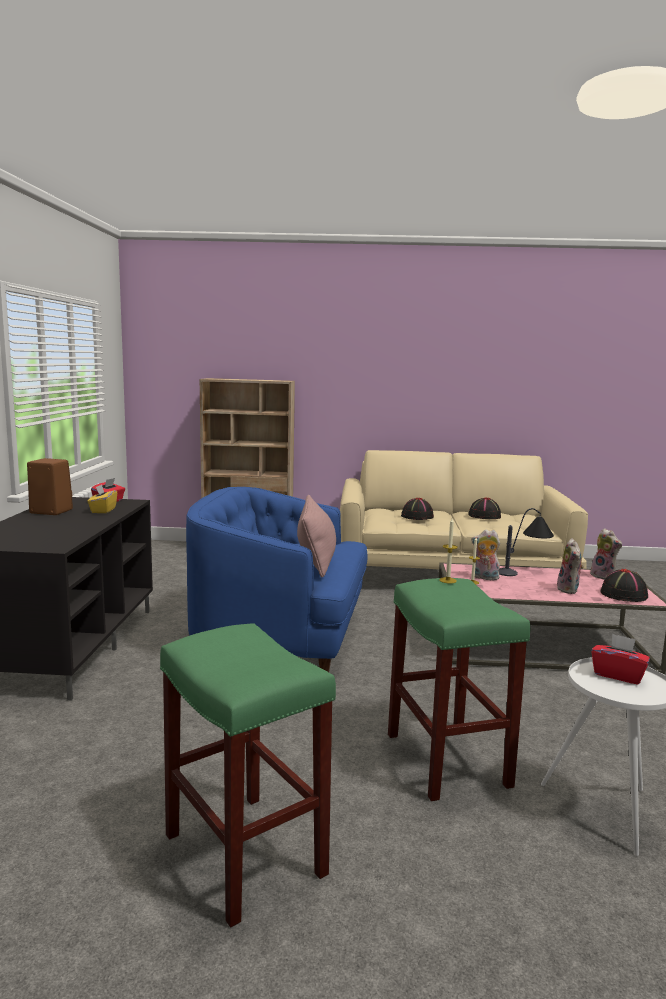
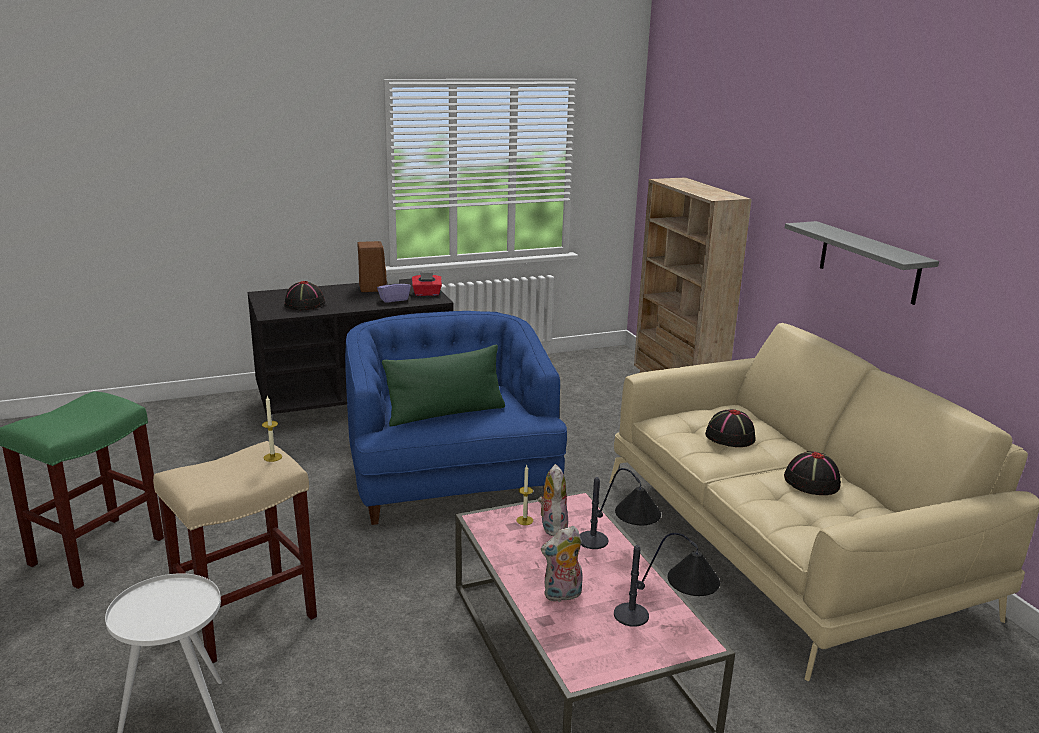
camera: 65 degrees right, 10 degrees up
yellow tissue box [87,484,117,513] -> purple tissue box [377,276,411,302]
pink pillow [297,495,336,577] -> green pillow [382,345,505,426]
green stool [388,578,530,801] -> beige stool [153,441,317,663]
plush toy [590,528,622,580] -> table lamp [614,533,720,627]
red tissue box [591,634,650,684] -> none
black hat [600,569,648,602] -> black hat moved to [284,281,325,310]
none -> grey shelf [785,221,939,305]

